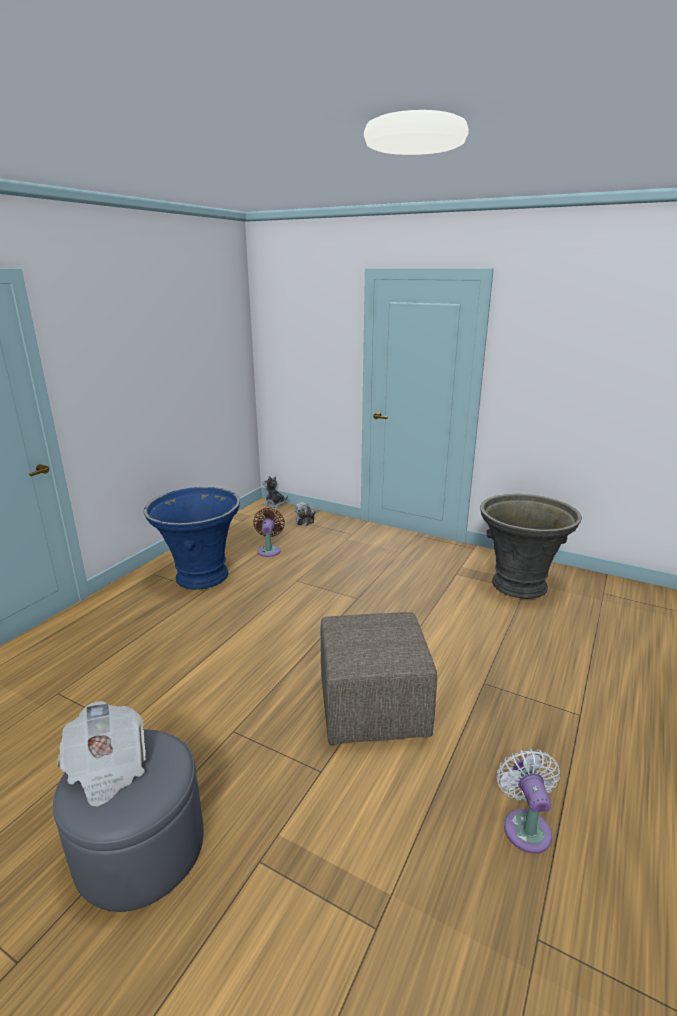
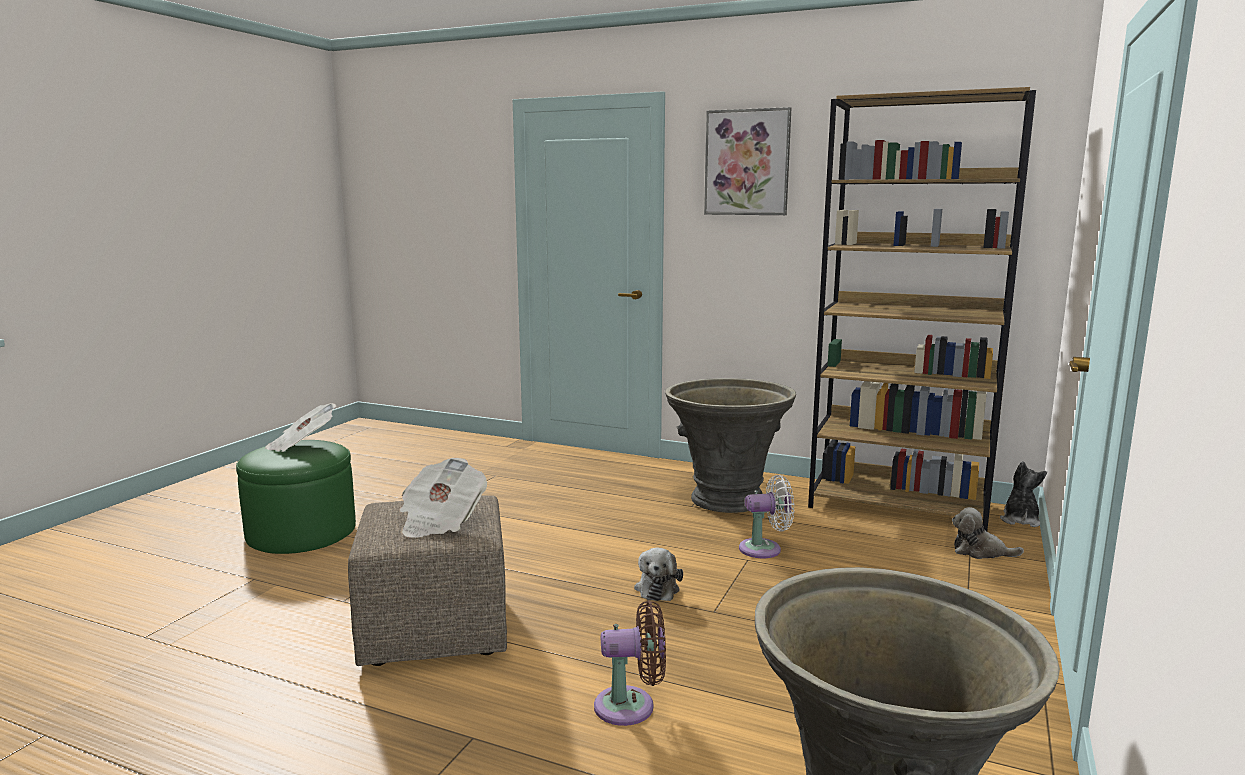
camera: 85 degrees right, 10 degrees down
grey ottoman [53,729,204,912] -> green ottoman [236,440,356,554]
blue planter [144,487,240,590] -> grey planter [665,378,796,513]
brown fan [253,508,285,557] -> brown fan moved to [594,600,666,726]
white fan [497,749,560,854] -> white fan moved to [739,475,794,558]
none -> newspaper [400,458,487,538]
none -> plush toy [634,548,683,601]
none -> picture [704,107,791,215]
none -> brown bookcase [808,87,1036,531]

